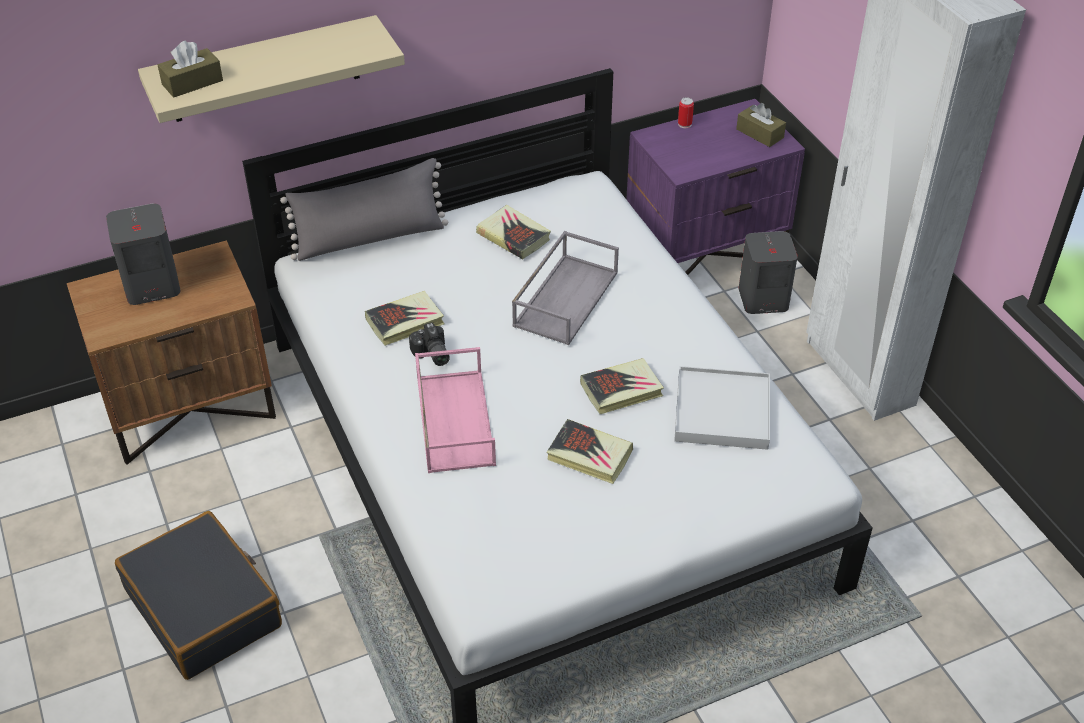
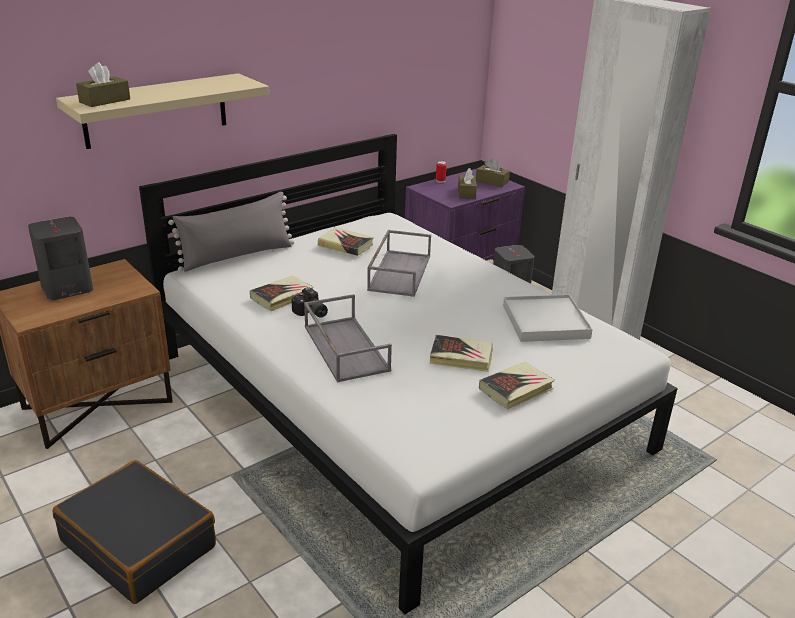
camera: 15 degrees left, 15 degrees down
pink tray [415,347,496,473] -> grey tray [304,294,392,383]
book [580,358,664,414] -> book moved to [479,362,555,409]
none -> brown tissue box [458,168,477,199]

